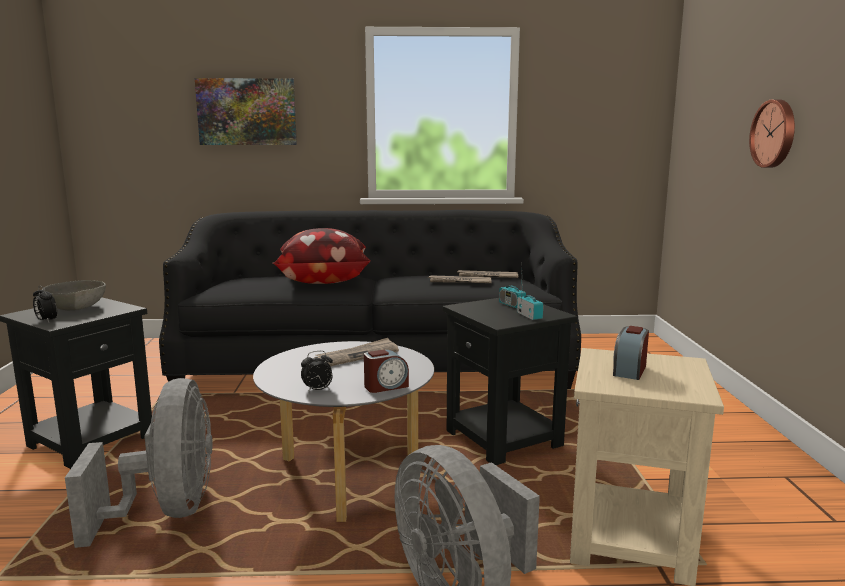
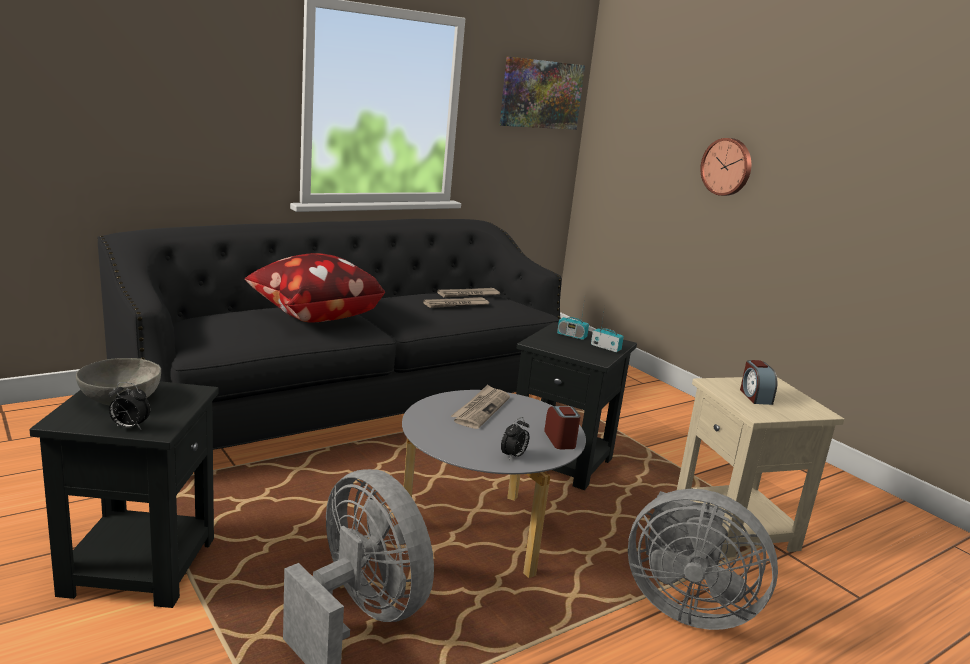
camera: 35 degrees left, 5 degrees up
picture [195,78,297,145] -> picture moved to [500,56,585,130]
alarm clock [364,350,409,393] -> alarm clock turned 45 degrees counterclockwise [544,406,580,449]

